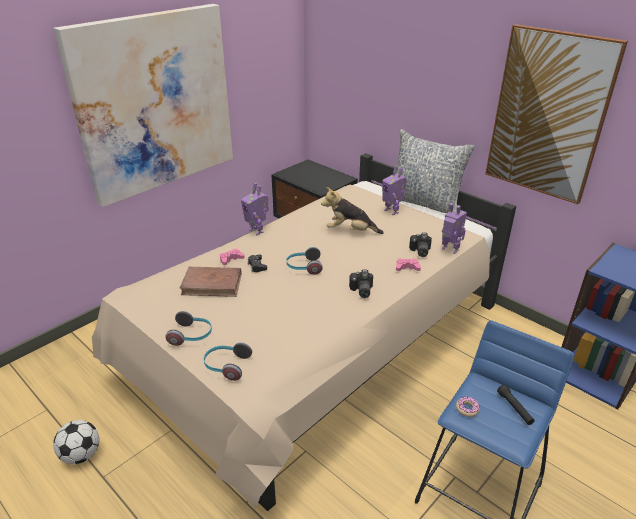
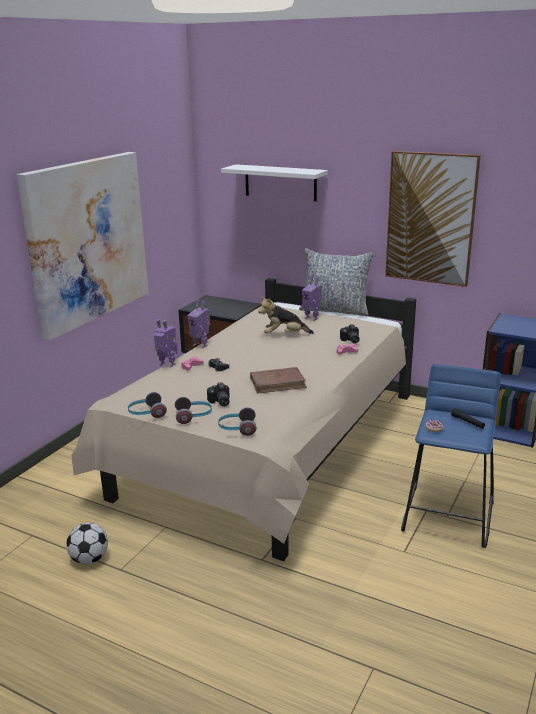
camera: 15 degrees left, 10 degrees down
brown book [180,267,241,297] -> brown book moved to [250,367,307,394]
headphones [286,247,323,275] -> headphones moved to [128,392,167,418]
camera [349,269,373,298] -> camera moved to [207,382,230,407]
toy robot [442,203,467,254] -> toy robot moved to [154,319,178,367]
none -> white shelf [221,164,328,201]

